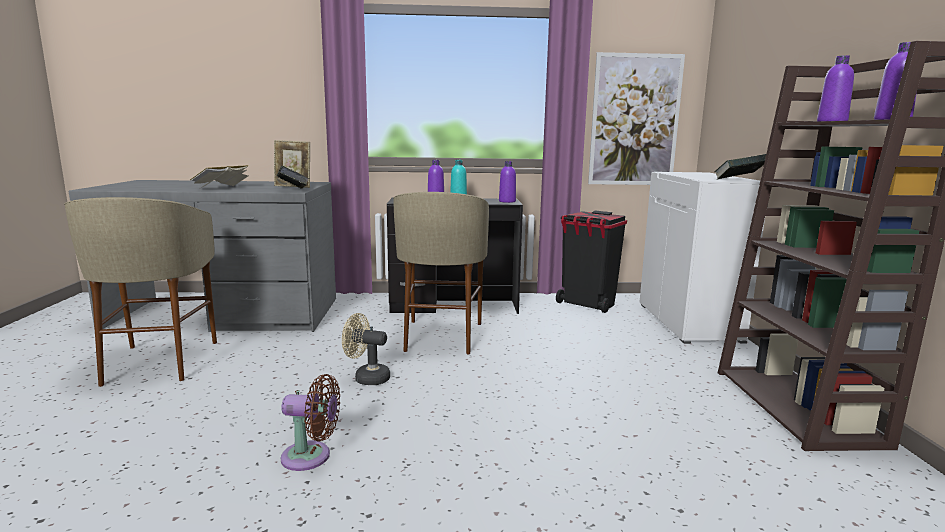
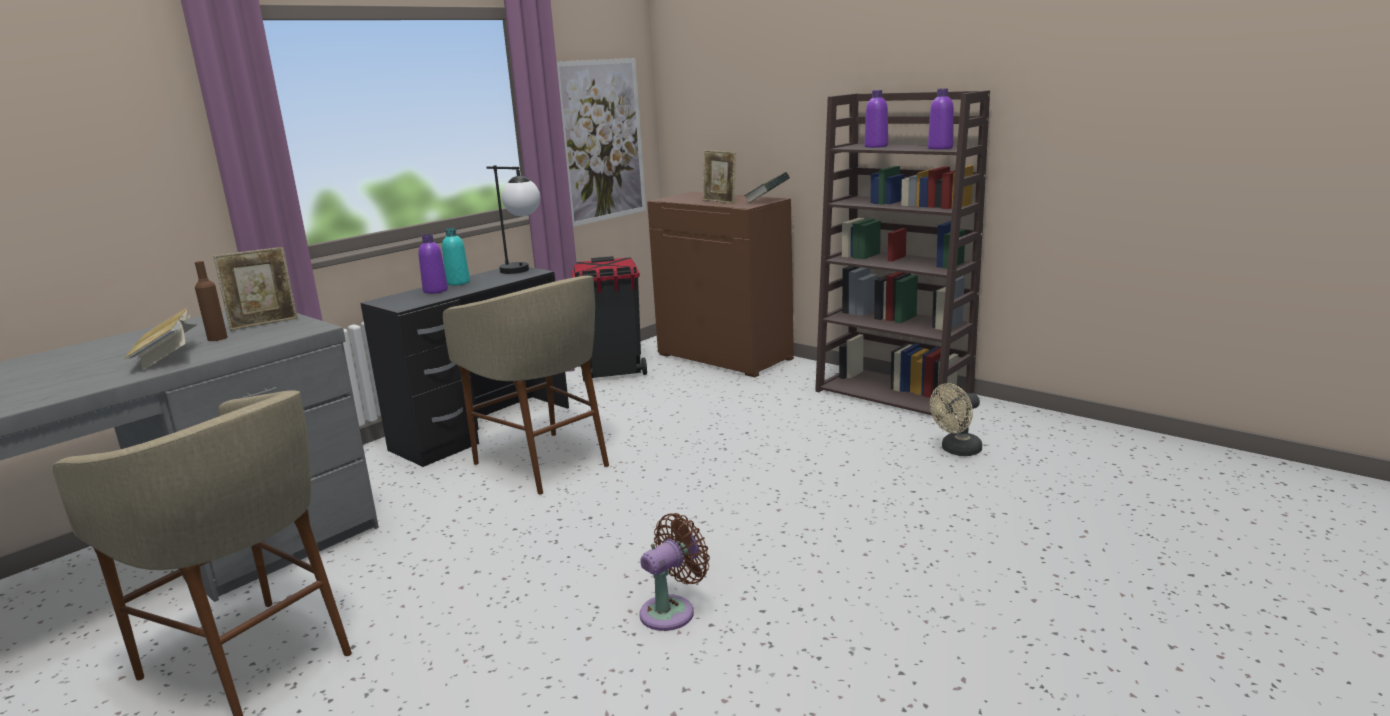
camera: 45 degrees left, 5 degrees up
book [277,166,310,189] -> none
beige fan [342,313,390,385] -> beige fan moved to [930,383,982,456]
purple bottle [499,161,516,203] -> table lamp [486,165,540,274]
white cabinet [640,172,765,344] -> brown cabinet [647,192,794,377]
none -> brown bottle [195,261,228,341]
none -> picture frame [703,150,736,204]

